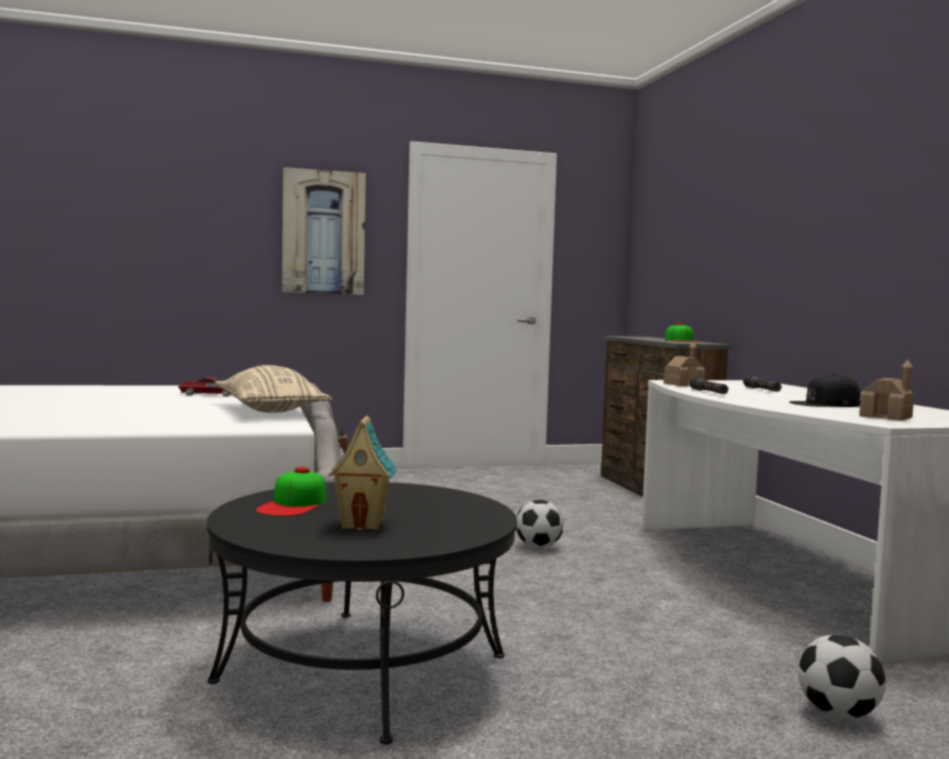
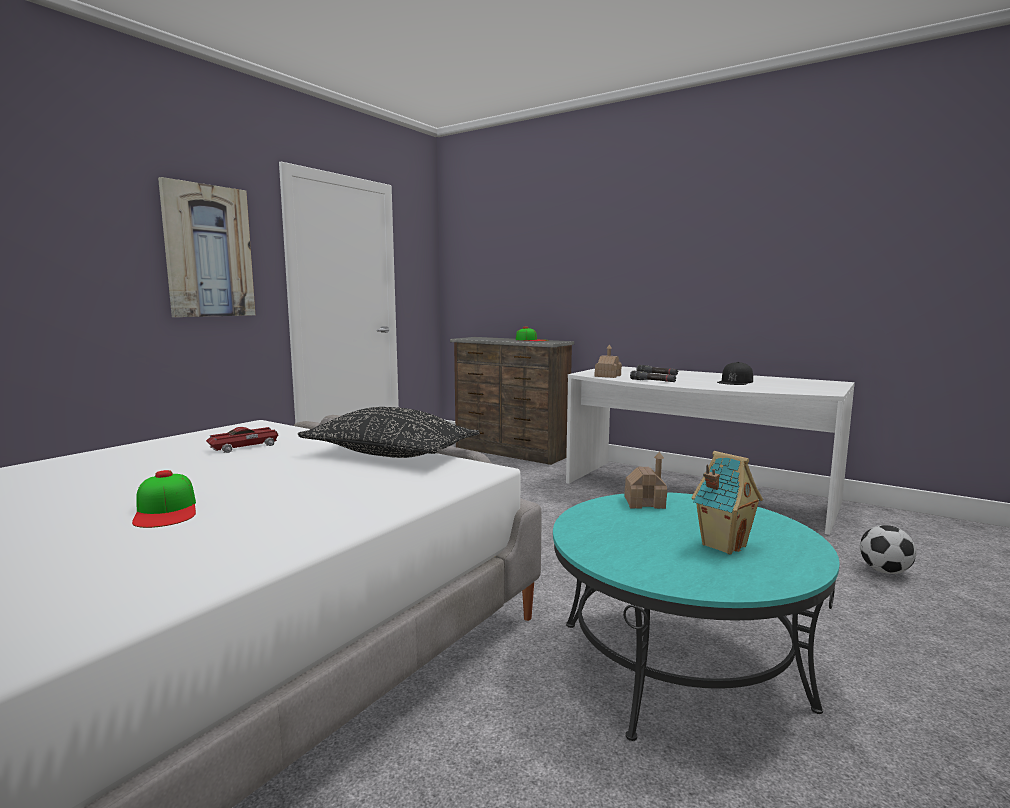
camera: 40 degrees left, 5 degrees up
black coffee table [207,482,517,744] -> turquoise coffee table [553,492,840,741]
beige pillow [215,365,332,413] -> black pillow [298,407,480,458]
cap [256,467,327,516] -> cap moved to [132,470,196,528]
football [516,500,564,548] -> none
toy house [859,360,914,421] -> toy house moved to [624,452,667,509]

